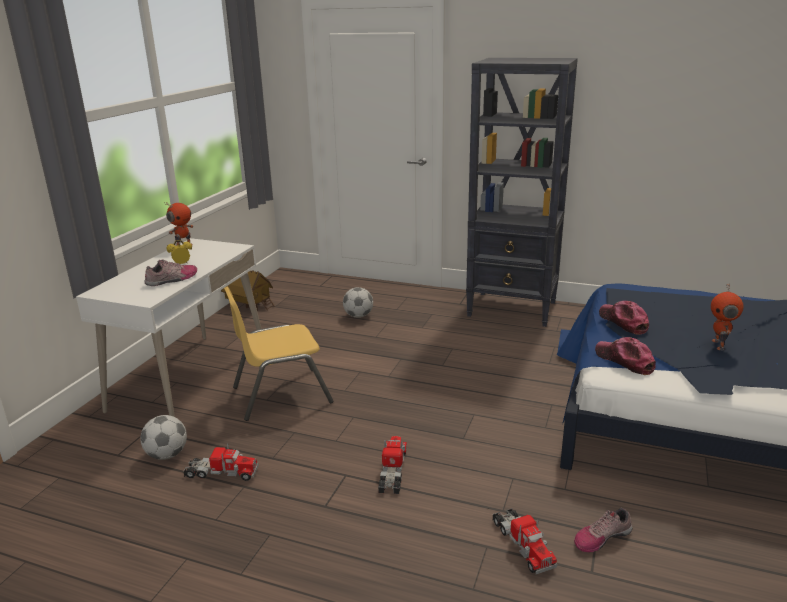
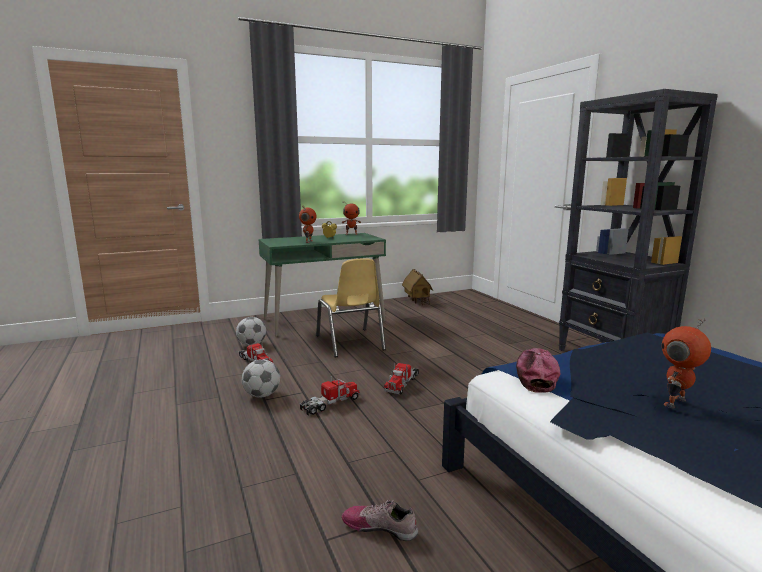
camera: 45 degrees right, 10 degrees down
white desk [76,238,261,417] -> green desk [258,233,386,336]
shoe [145,259,197,286] -> toy robot [299,207,317,243]
yellow chair [224,287,334,421] -> yellow chair turned 135 degrees counterclockwise [316,258,386,357]
football [343,287,373,318] -> football moved to [242,359,280,398]
toy truck [493,508,557,574] -> toy truck moved to [384,362,419,394]
cap [599,301,649,335] -> none

